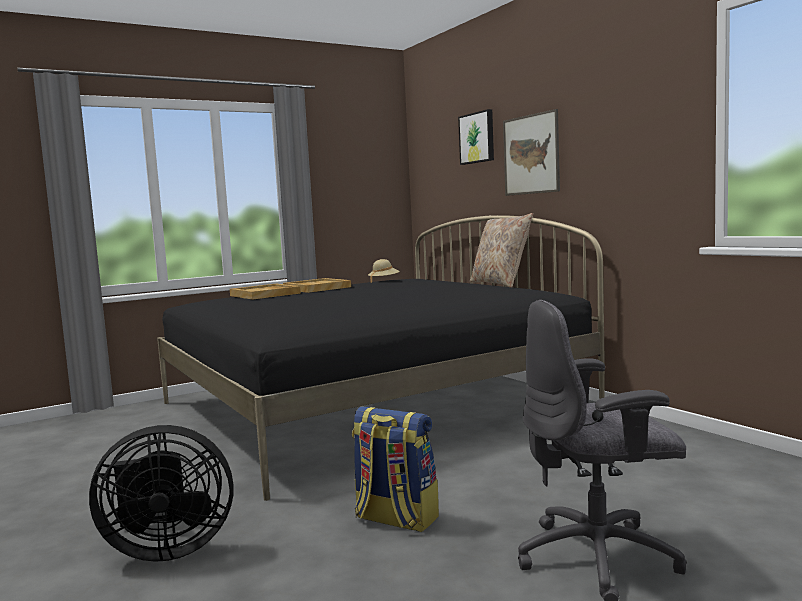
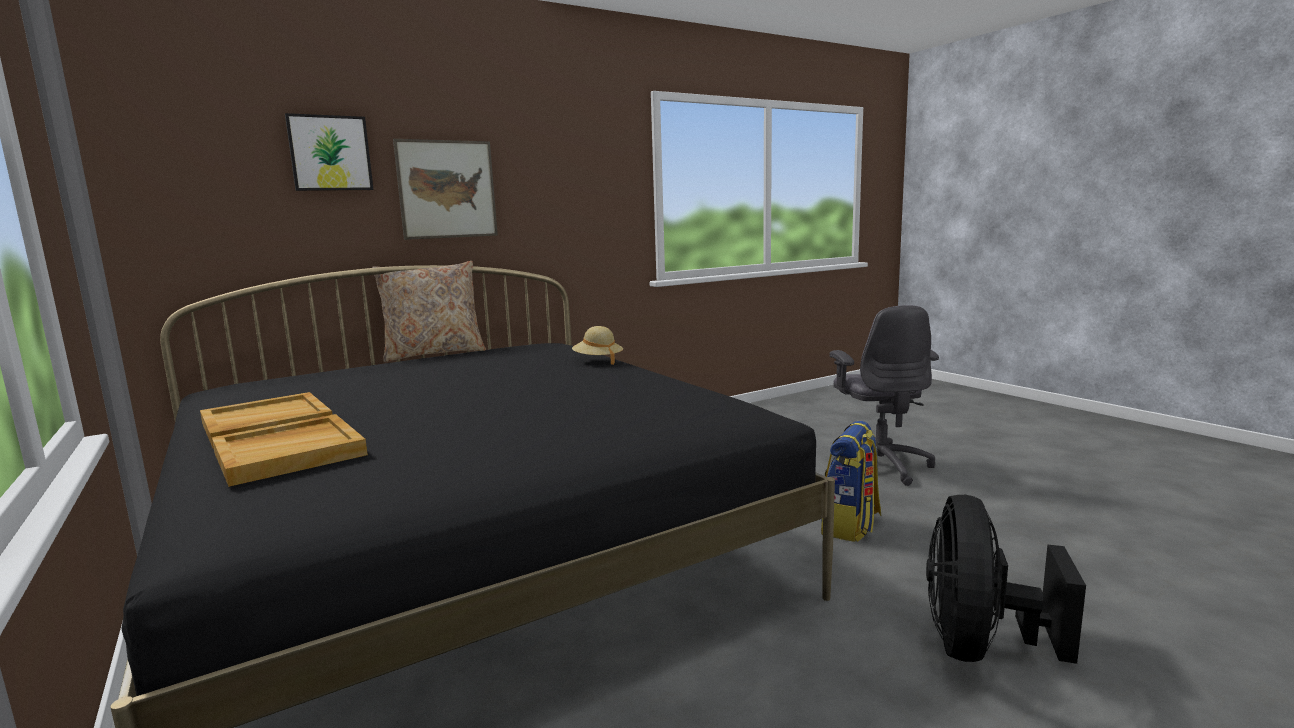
camera: 90 degrees left, 5 degrees up
black fan [89,425,233,562] -> black fan turned 150 degrees counterclockwise [926,495,1086,664]
beige hat [368,259,400,283] -> beige hat moved to [572,326,623,365]

